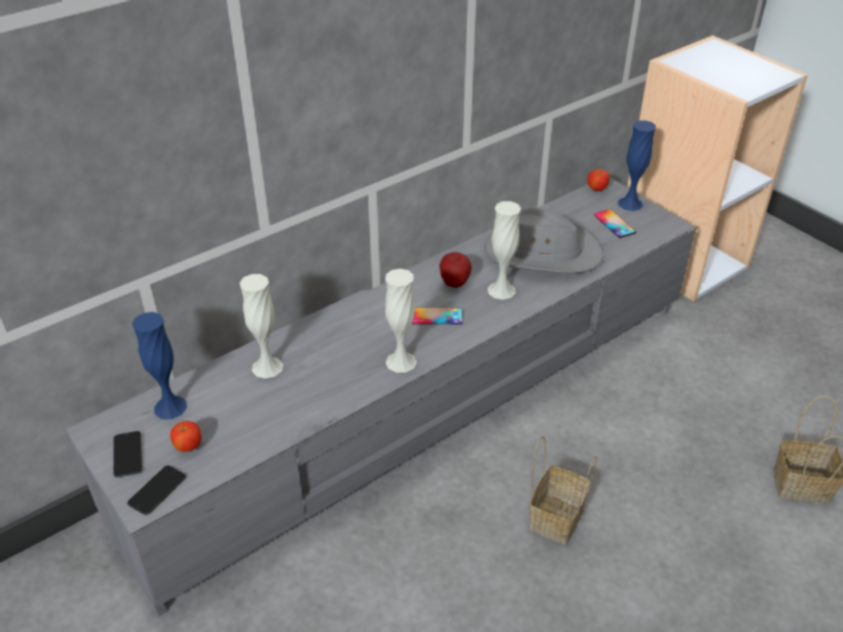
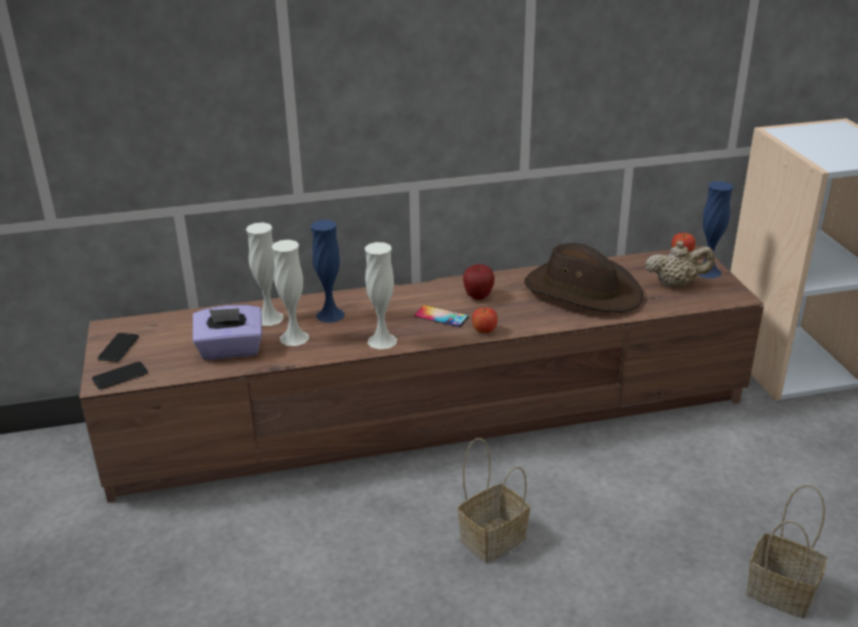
camera: 25 degrees right, 10 degrees down
grey tv stand [65,177,696,616] -> brown tv stand [79,246,764,503]
blue vase [132,312,187,419] -> blue vase moved to [311,220,345,323]
apple [170,421,202,452] -> apple moved to [472,307,498,333]
grey hat [484,208,603,273] -> brown hat [524,243,643,313]
white vase [488,201,521,300] -> white vase moved to [272,240,309,346]
phone [594,209,636,238] -> beige teapot [645,241,715,287]
none -> purple tissue box [193,305,262,360]

